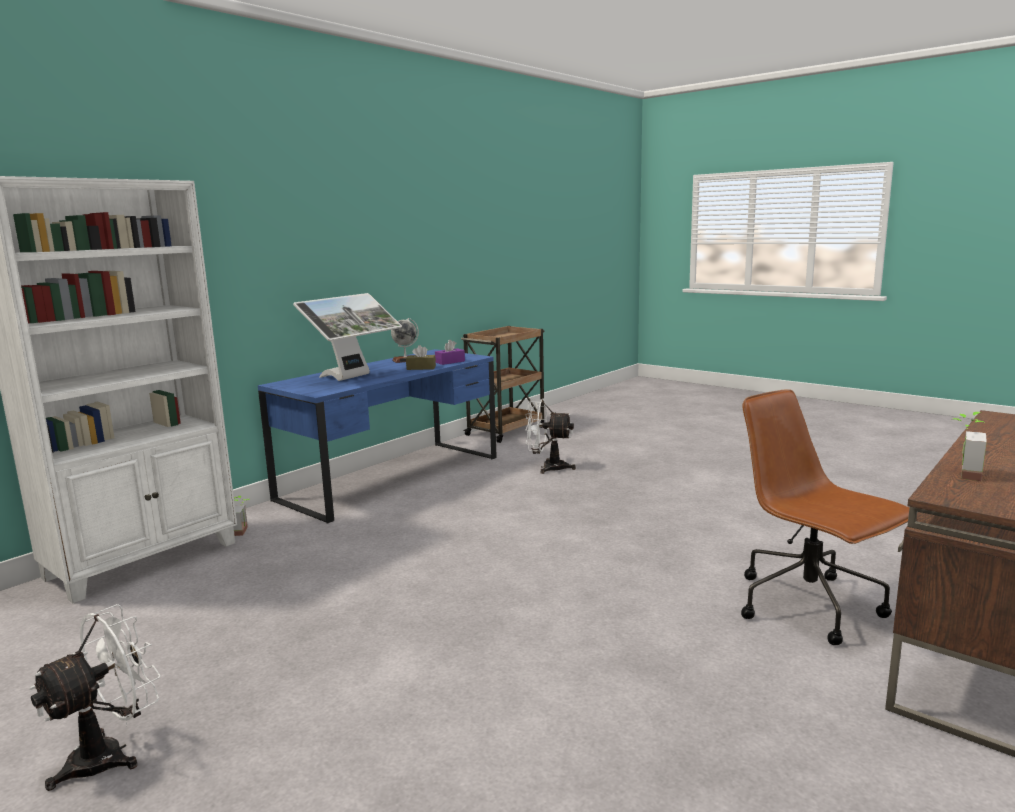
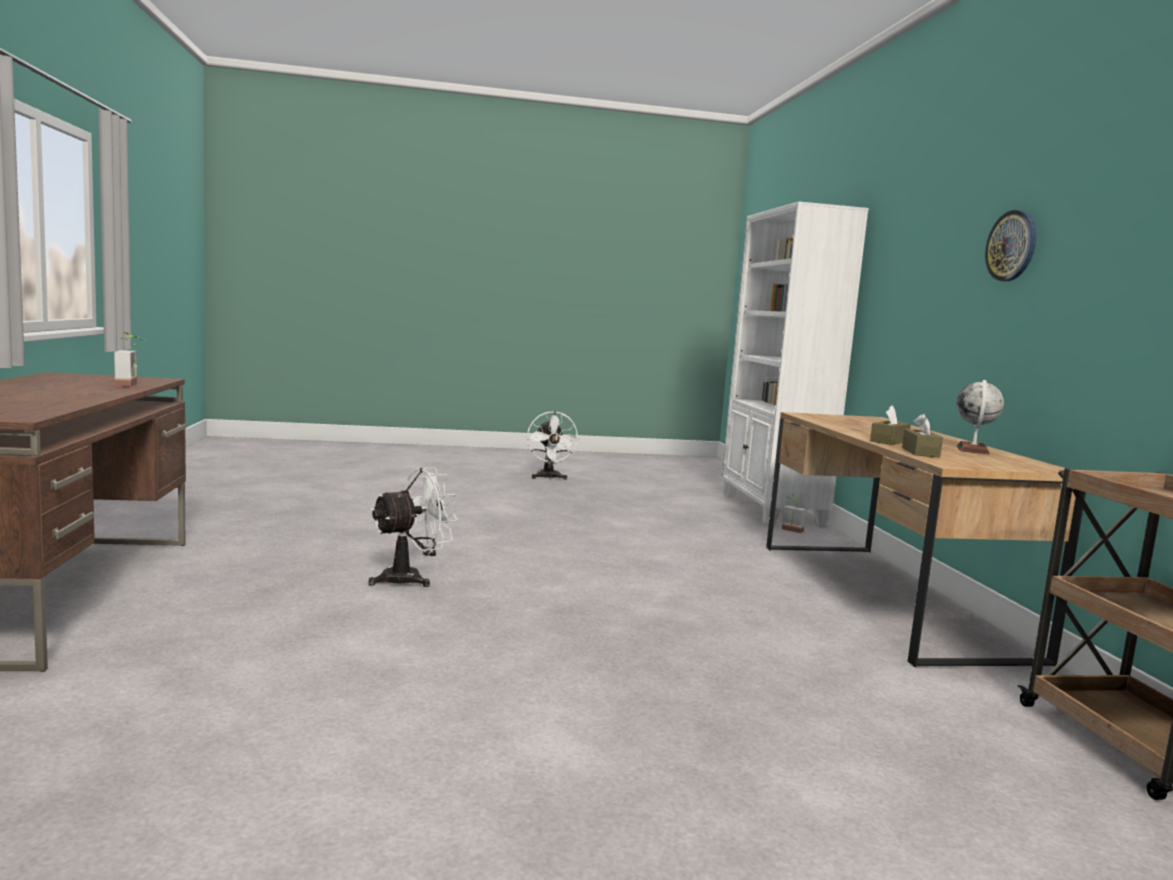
camera: 130 degrees right, 5 degrees down
blue desk [258,349,497,524] -> brown desk [766,412,1086,667]
monitor [293,293,402,381] -> none
purple tissue box [435,340,465,365] -> brown tissue box [902,414,943,457]
white fan [525,398,576,474] -> white fan moved to [368,467,458,587]
brown office chair [741,389,909,645] -> none
none -> wall clock [985,210,1036,281]

